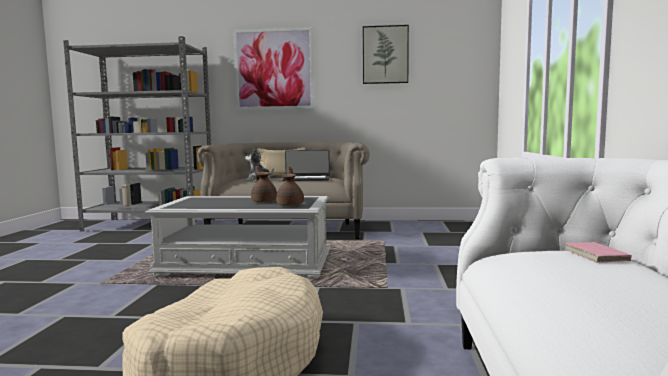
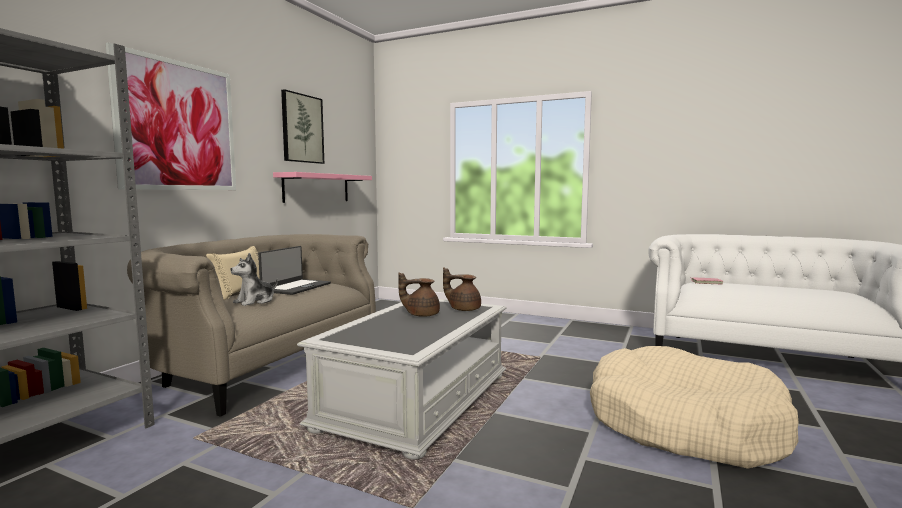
camera: 70 degrees left, 0 degrees up
none -> pink shelf [273,172,372,203]

